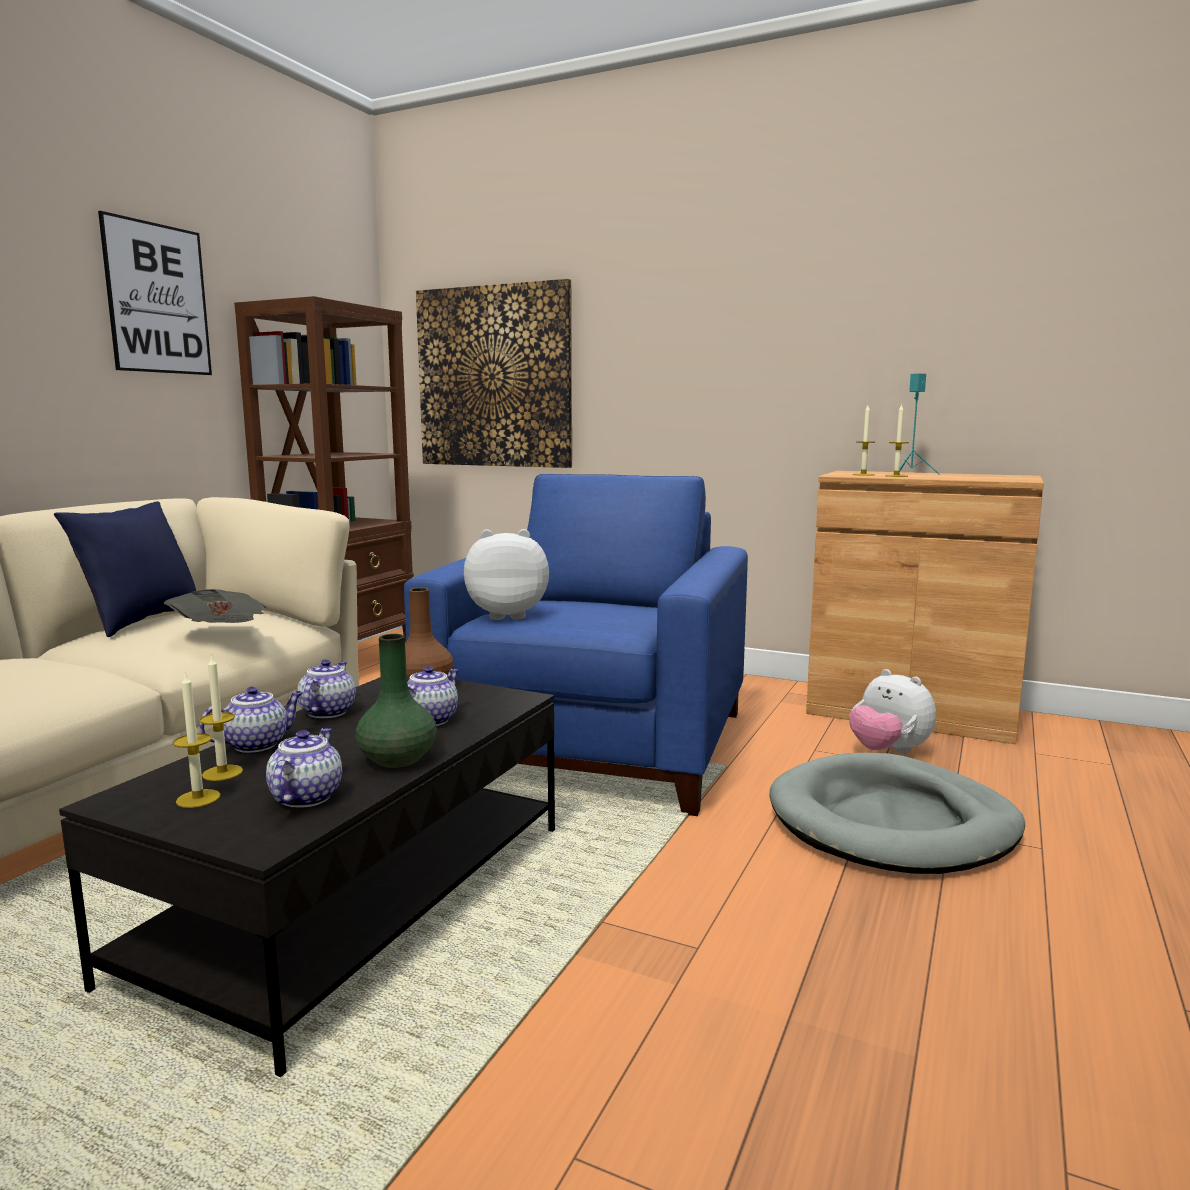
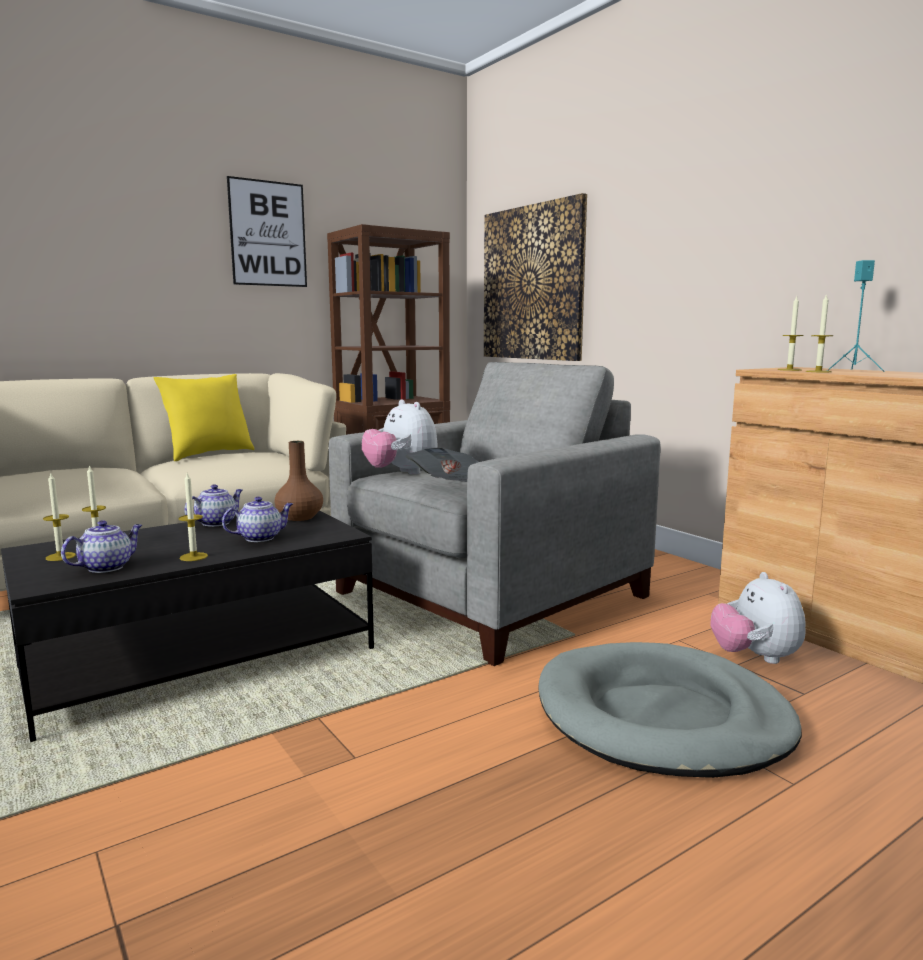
camera: 30 degrees right, 0 degrees up
blue pillow [54,501,196,637] -> yellow pillow [153,374,255,461]
newspaper [164,589,266,623] -> newspaper moved to [406,448,479,482]
teapot [199,687,303,753] -> none
green vase [356,634,437,768] -> candle [178,473,208,561]
blue armchair [404,474,748,816] -> grey armchair [329,362,661,666]
plush toy [464,529,549,620] -> plush toy turned 150 degrees counterclockwise [362,400,437,474]

